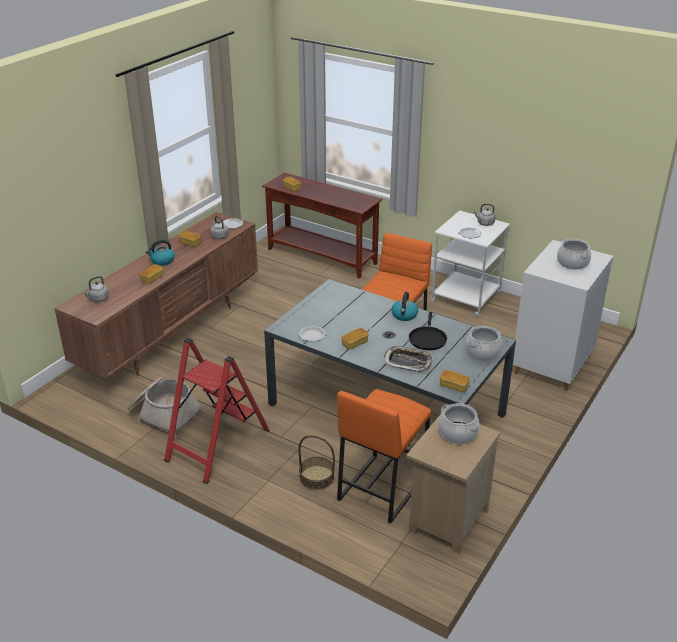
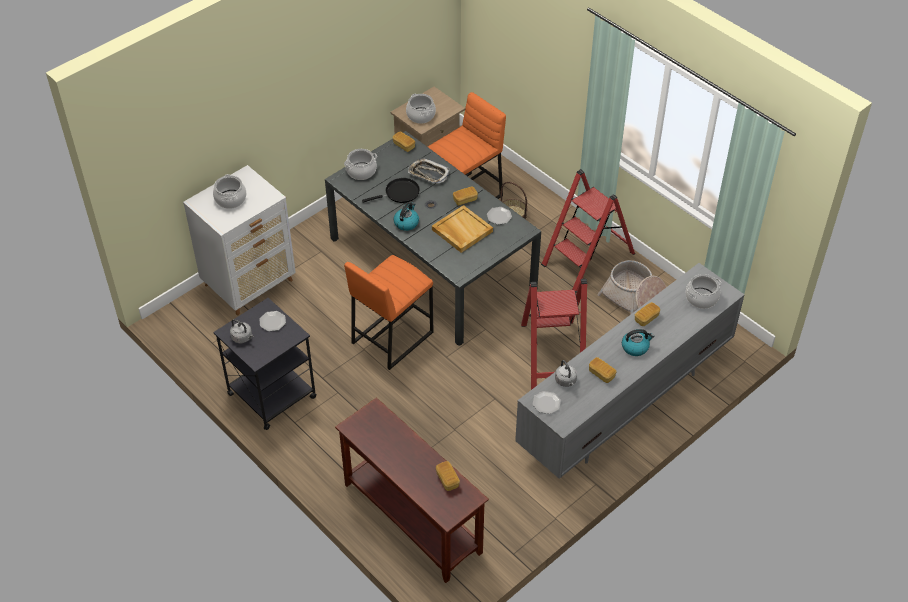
camera: 165 degrees left, 15 degrees up
brown cabinet [54,212,258,378] -> grey cabinet [515,263,745,479]
grey kettle [82,276,109,302] -> cooking pot [686,274,721,309]
black frying pan [409,312,447,350] -> black frying pan turned 45 degrees clockwise [362,178,420,203]
white cart [431,210,510,317] -> black cart [213,298,316,430]
none -> beige tray [432,205,493,253]
none -> red step ladder [521,279,587,390]

